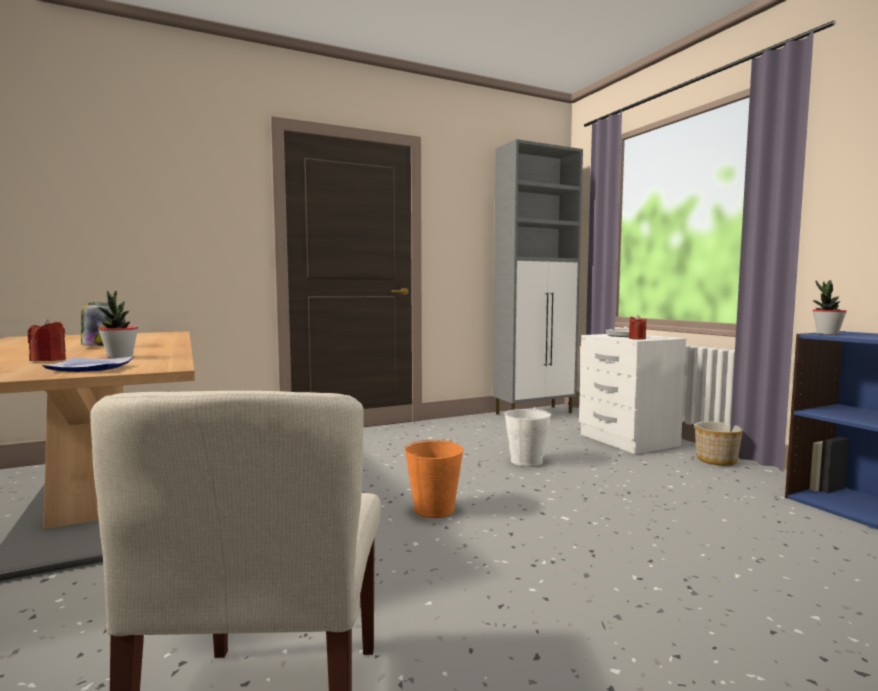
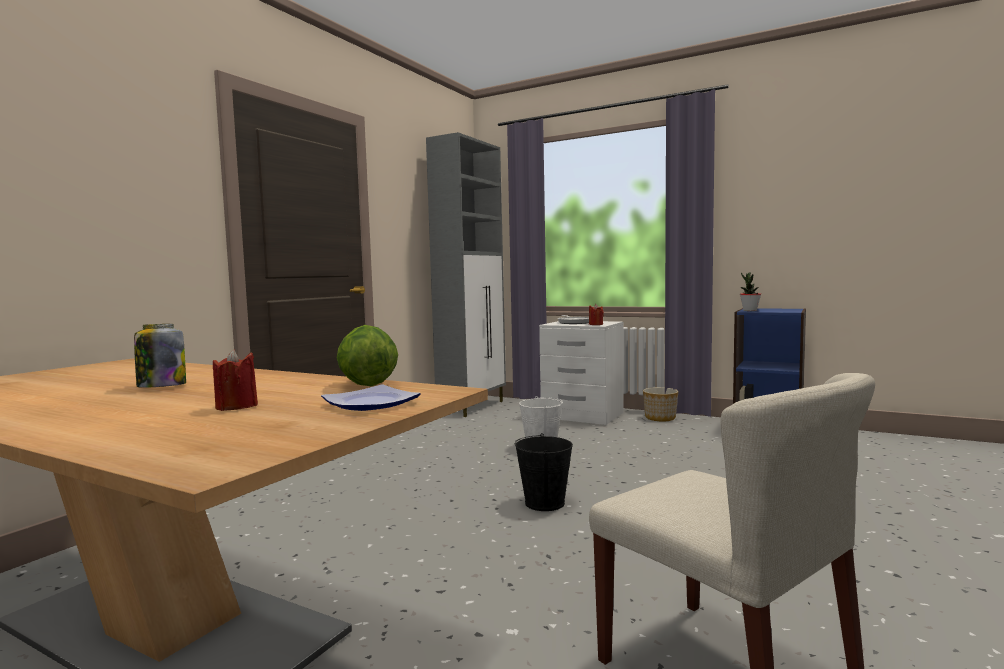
camera: 35 degrees left, 0 degrees up
potted plant [98,291,138,358] -> none
orange bucket [404,439,464,518] -> black bucket [515,433,573,511]
none -> lettuce [337,325,398,386]

